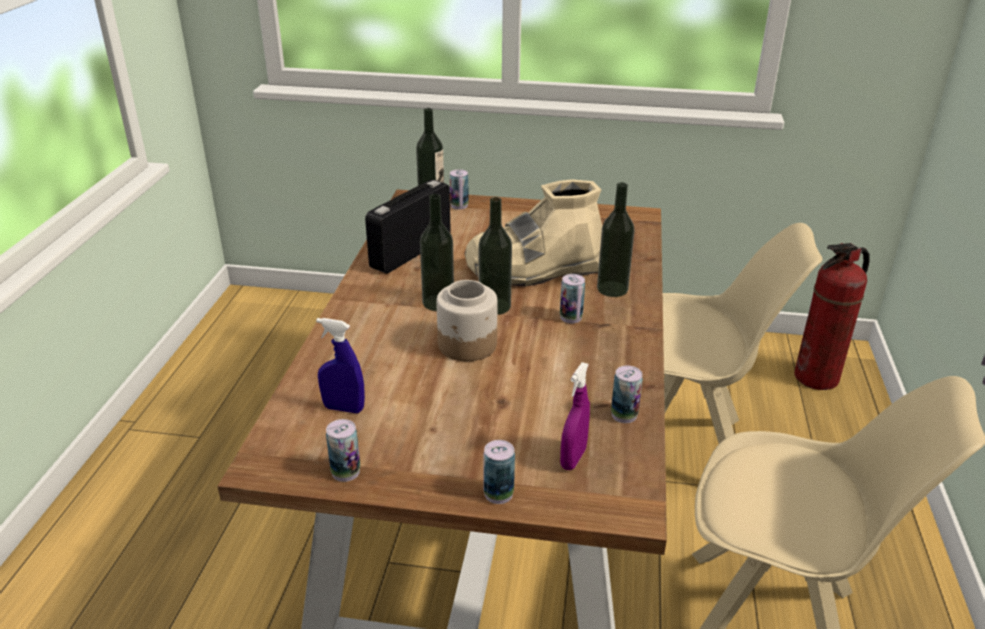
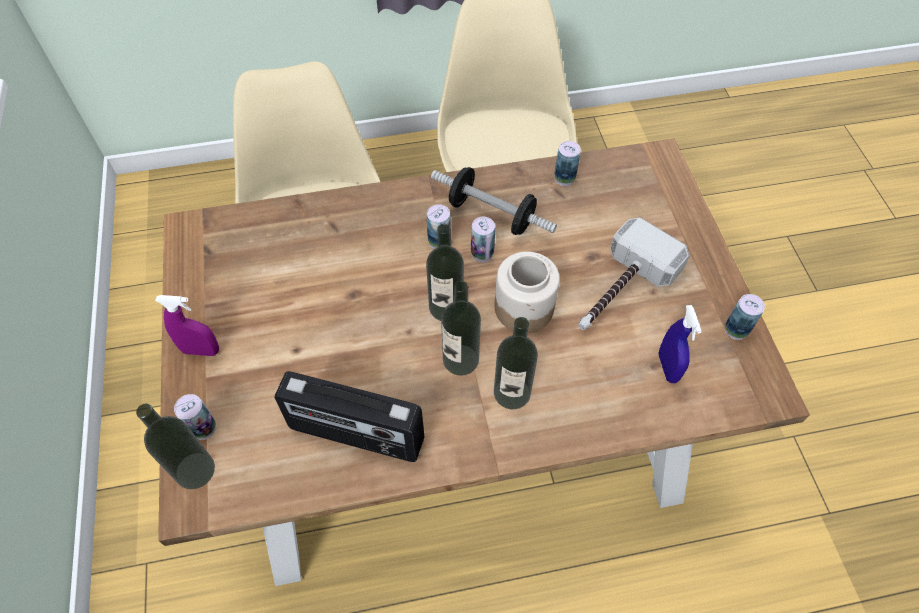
camera: 110 degrees left, 25 degrees up
beige boot [465,179,602,287] -> none
can [484,440,515,504] -> can moved to [471,217,496,262]
purple spray bottle [560,362,590,470] -> purple spray bottle moved to [155,295,219,356]
bottle [597,182,635,297] -> bottle moved to [494,317,538,409]
fire extinguisher [794,243,870,390] -> none
none -> dumbbell [431,167,557,235]
none -> hammer [578,218,690,330]

